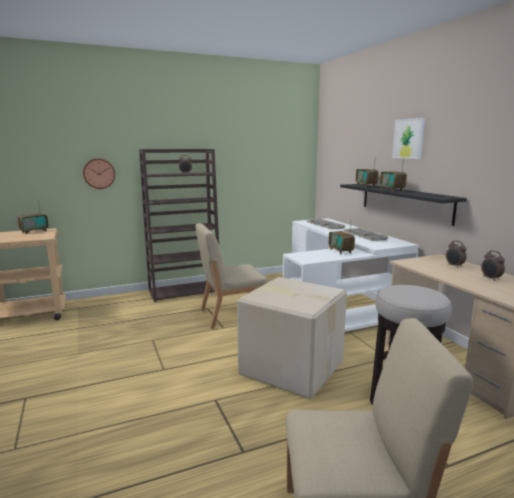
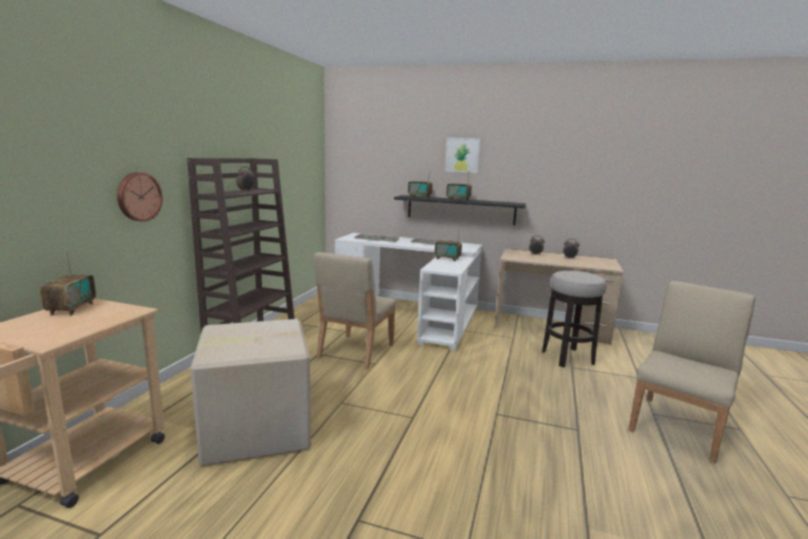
camera: 50 degrees left, 0 degrees up
cardboard box [237,277,347,399] -> cardboard box moved to [190,319,311,466]

